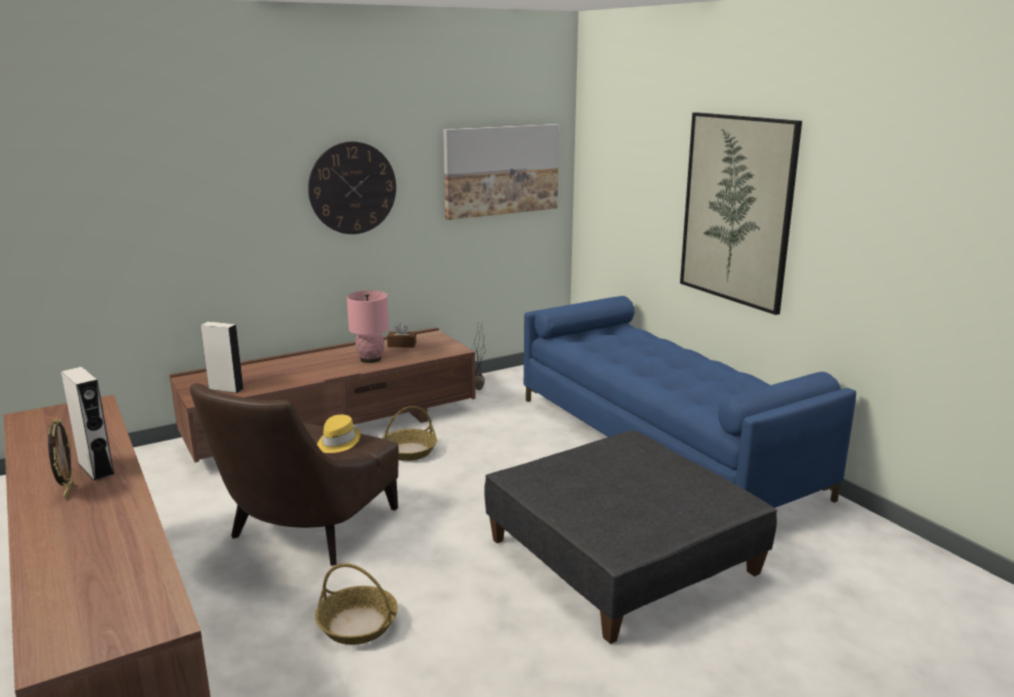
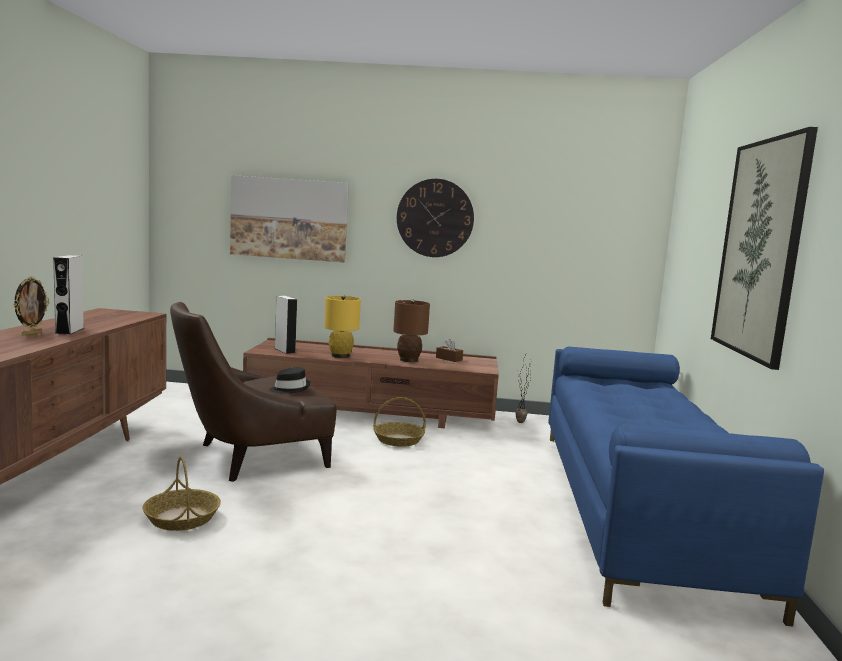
camera: 35 degrees right, 10 degrees down
yellow hat [317,415,360,453] -> black hat [269,367,310,394]
pink table lamp [347,290,389,363] -> brown table lamp [393,300,430,362]
picture [443,124,559,220] -> picture moved to [230,175,349,262]
grey ottoman [484,430,777,644] -> none
none -> yellow table lamp [324,295,361,358]

